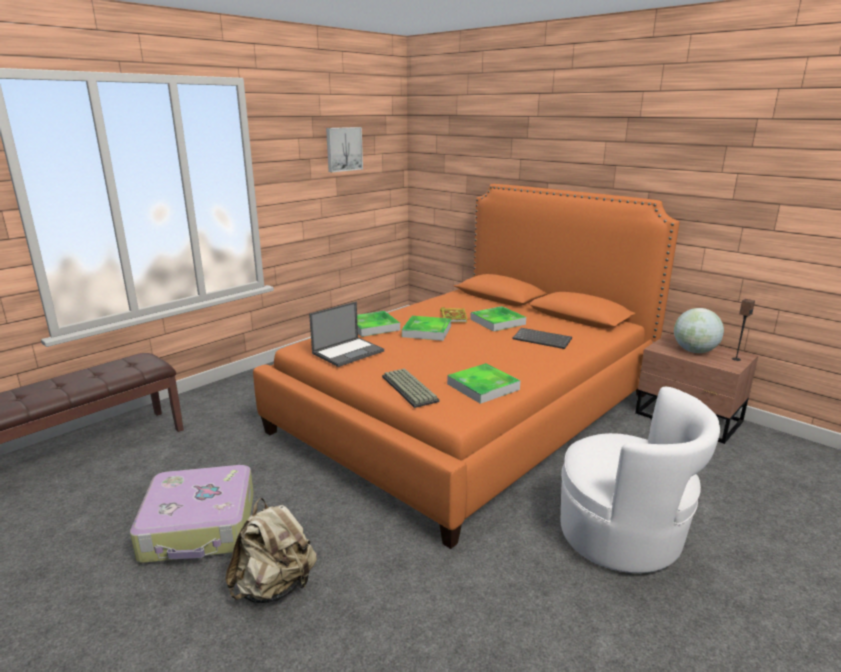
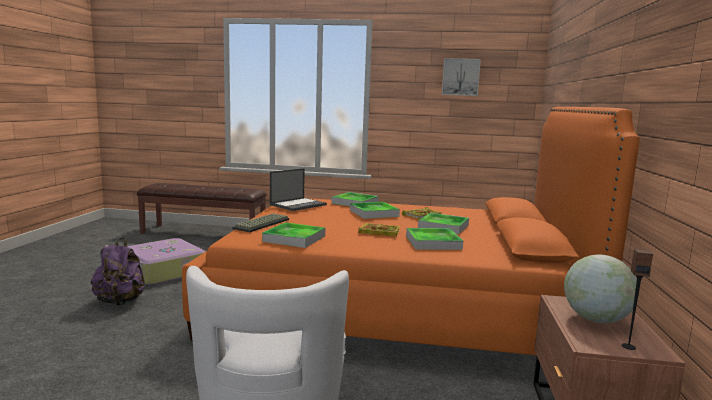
camera: 55 degrees right, 10 degrees down
beige backpack [225,498,317,603] -> purple backpack [91,238,145,306]
laptop [309,302,384,367] -> laptop turned 60 degrees counterclockwise [270,168,327,211]
keyboard [512,328,572,349] -> tray [406,228,463,250]
none -> book [358,223,400,237]

